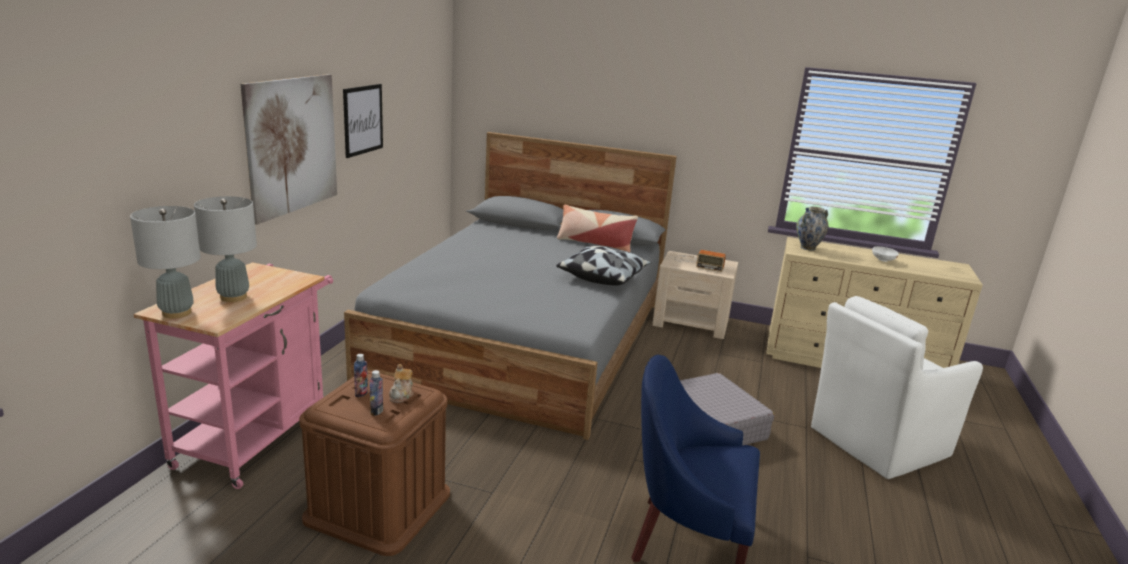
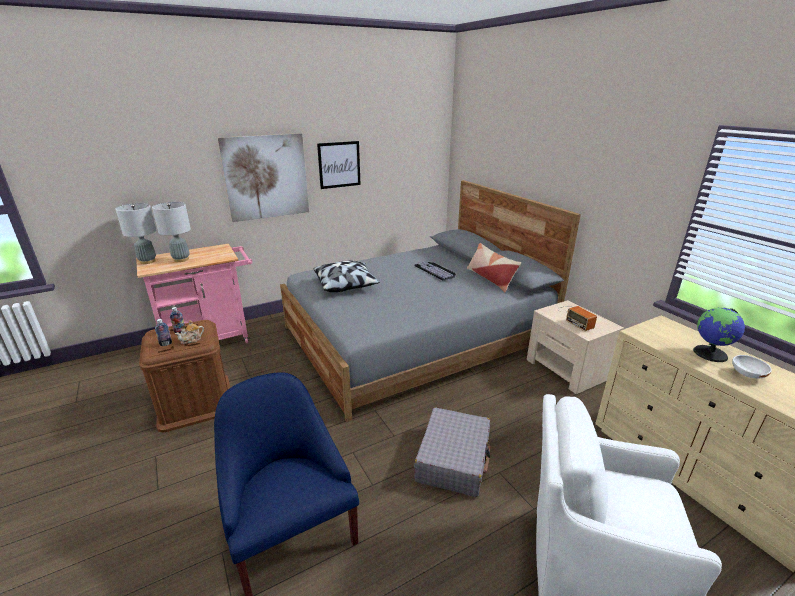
camera: 45 degrees right, 5 degrees up
pillow [556,245,651,286] -> pillow moved to [314,261,380,292]
vase [796,207,829,250] -> none
none -> keyboard [414,261,456,281]
none -> globe [693,307,745,362]

